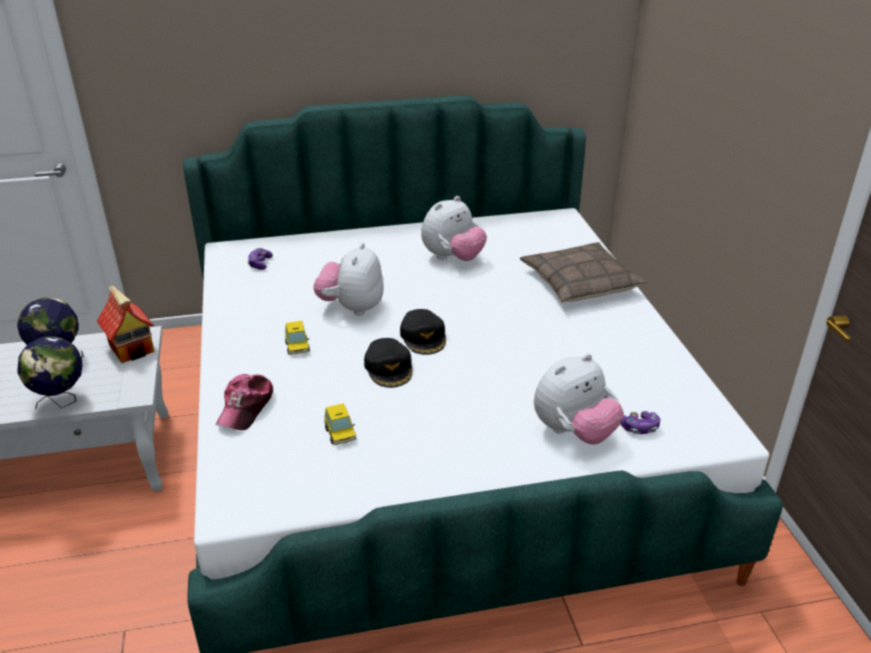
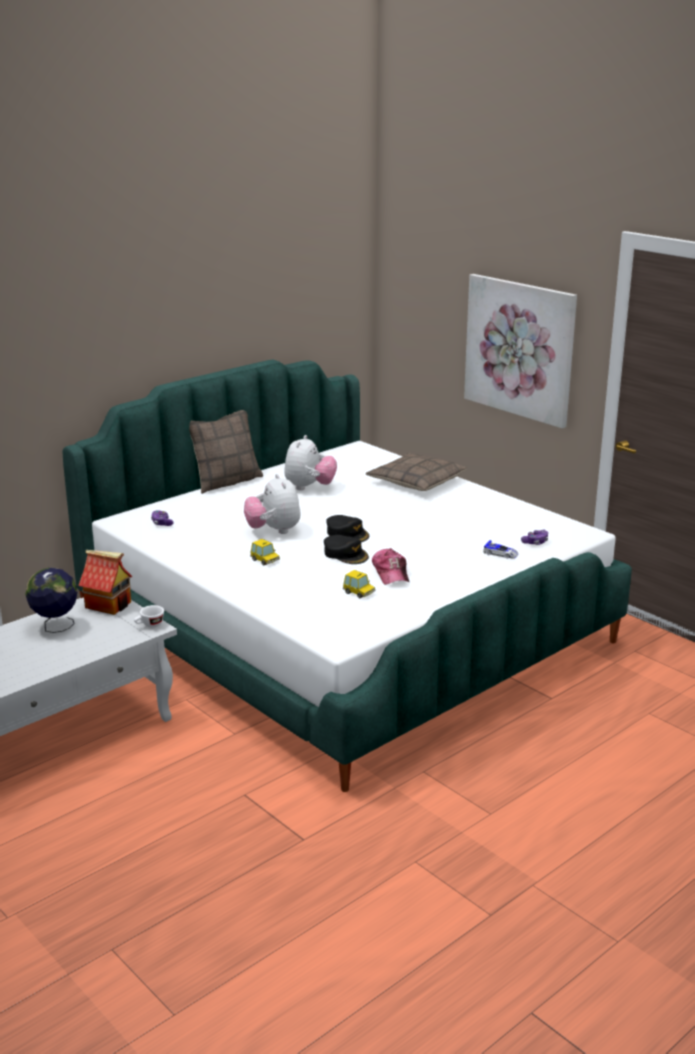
camera: 30 degrees left, 10 degrees down
globe [17,336,82,409] -> none
cap [215,374,273,430] -> cap moved to [372,548,409,585]
plush toy [534,354,624,444] -> toy car [483,540,518,559]
none -> white cup [134,605,164,627]
none -> pillow [189,410,263,494]
none -> picture [464,274,577,428]

